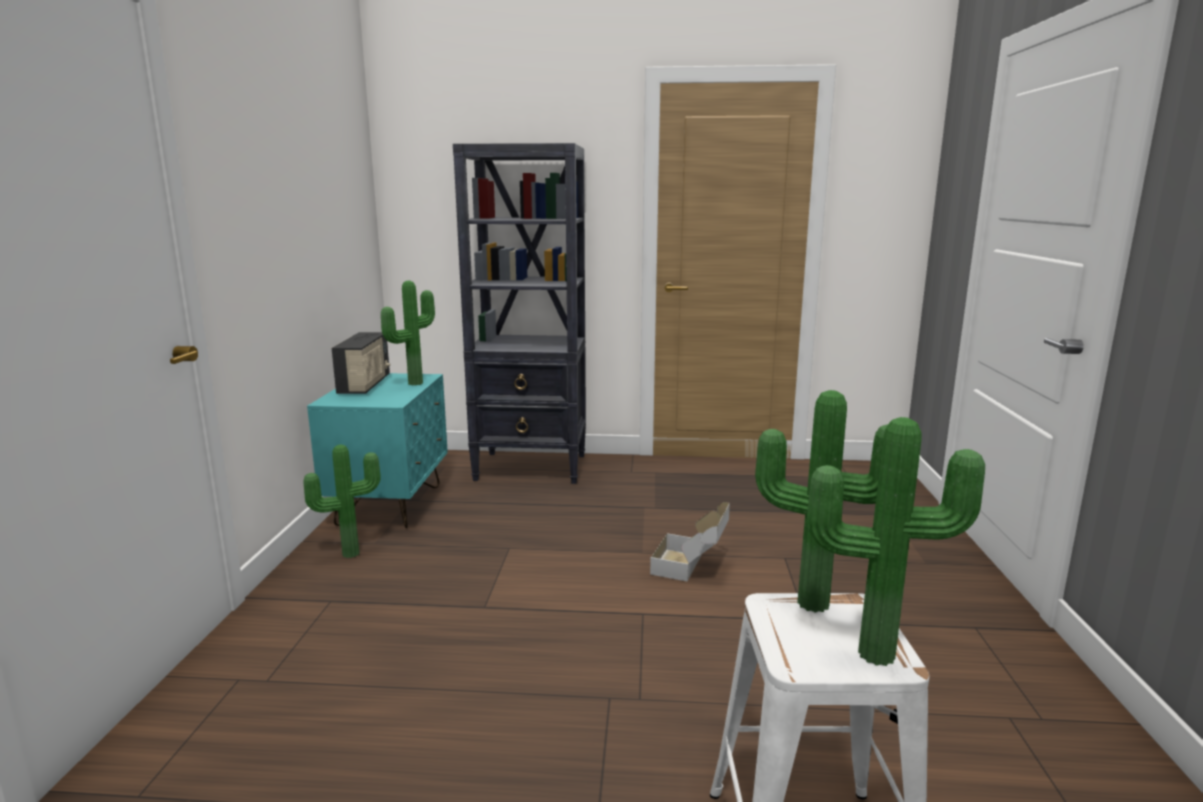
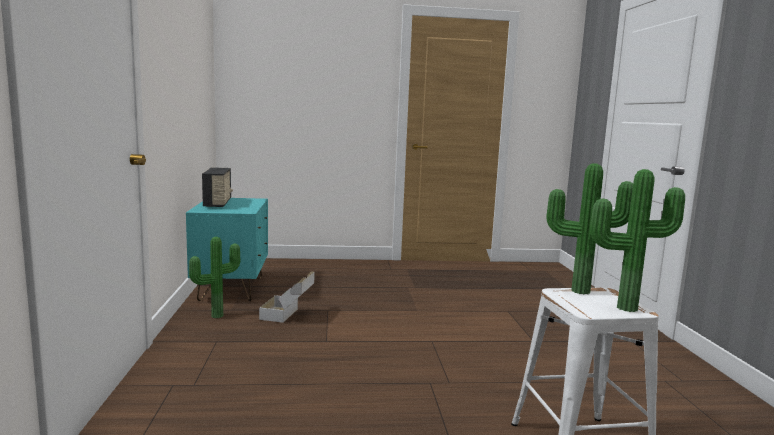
camera: 10 degrees left, 5 degrees down
potted plant [381,281,435,385] -> none
black bookcase [453,143,586,484] -> none
cardboard box [650,502,730,582] -> cardboard box moved to [259,272,314,323]

